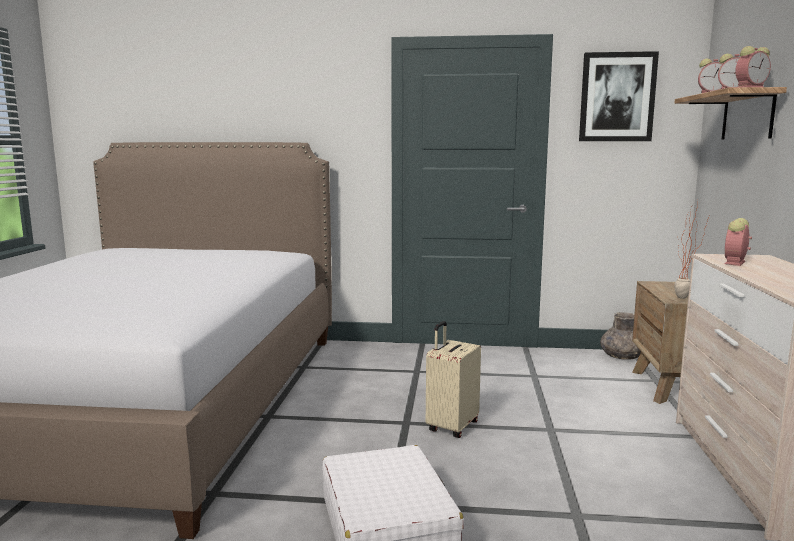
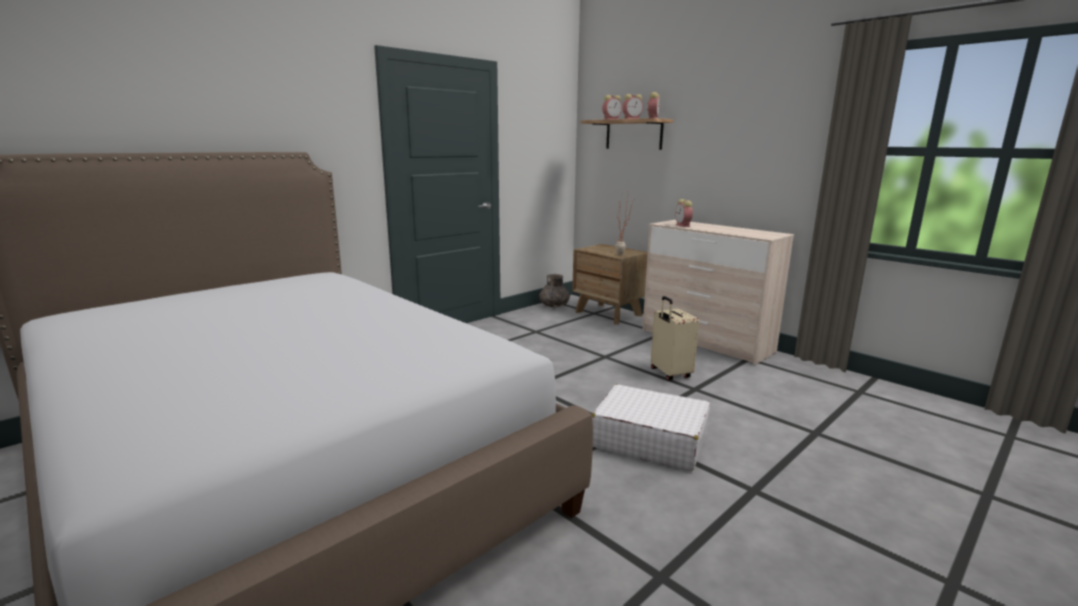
camera: 50 degrees left, 5 degrees up
beige suitcase [426,321,481,438] -> beige suitcase moved to [651,296,699,380]
picture [579,51,659,141] -> none

